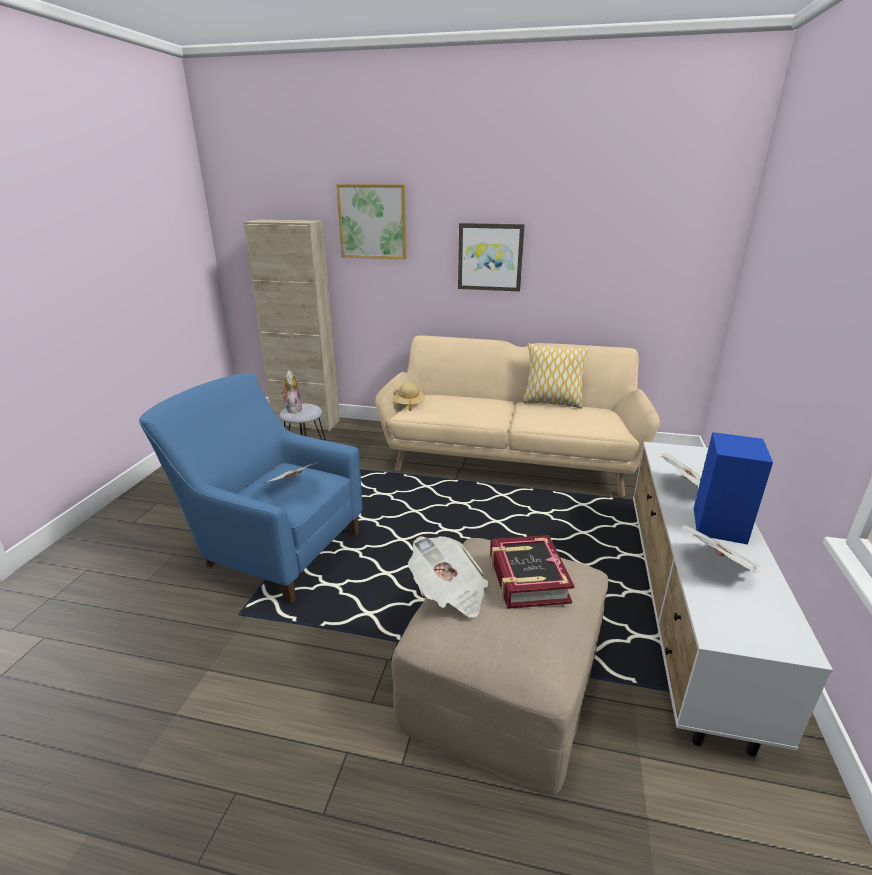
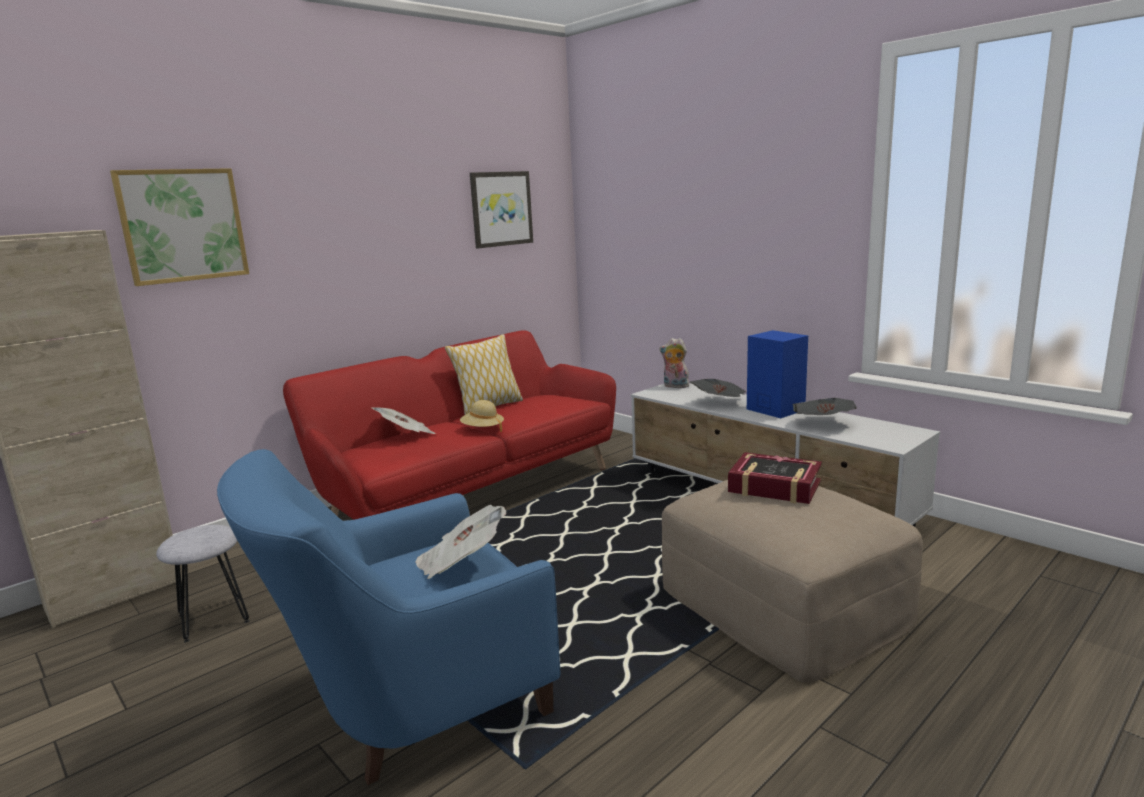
camera: 55 degrees left, 10 degrees down
plush toy [281,370,302,414] -> plush toy moved to [659,338,689,388]
beige sofa [375,335,660,497] -> red sofa [283,330,616,520]
beige hat [393,382,425,411] -> beige hat moved to [460,400,504,432]
newspaper [408,536,489,618] -> newspaper moved to [371,407,436,434]
picture [458,223,525,292] -> picture moved to [470,171,533,249]

